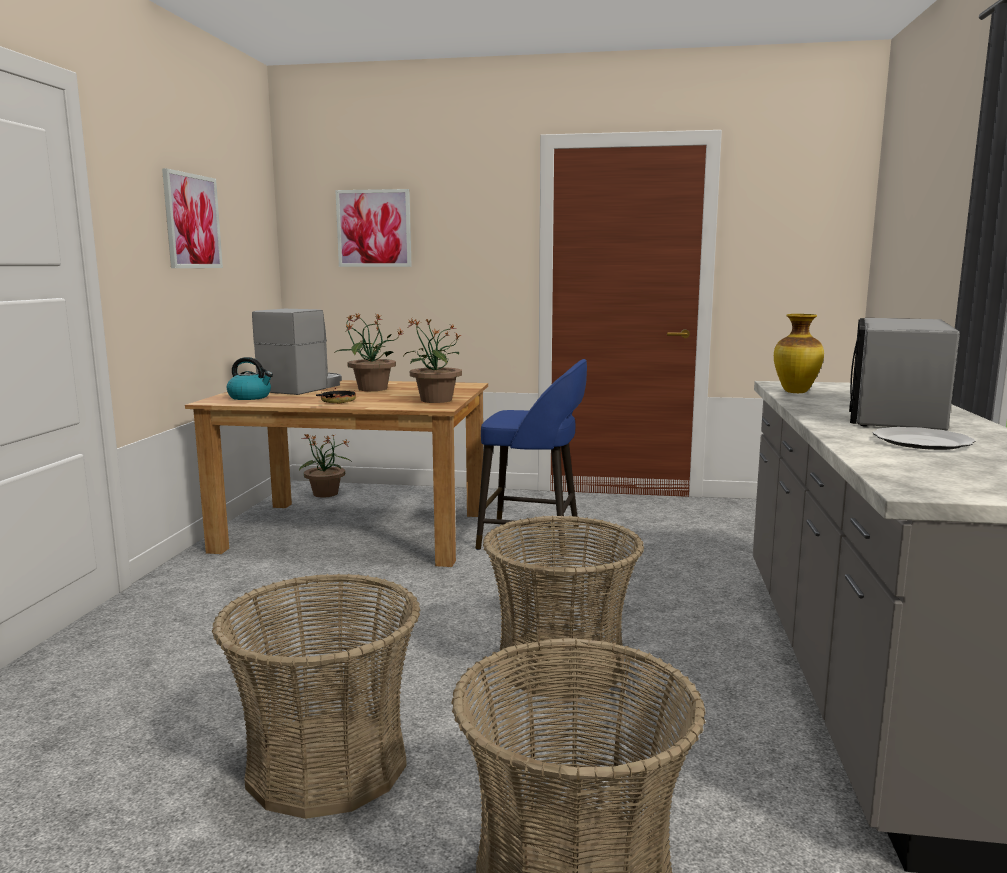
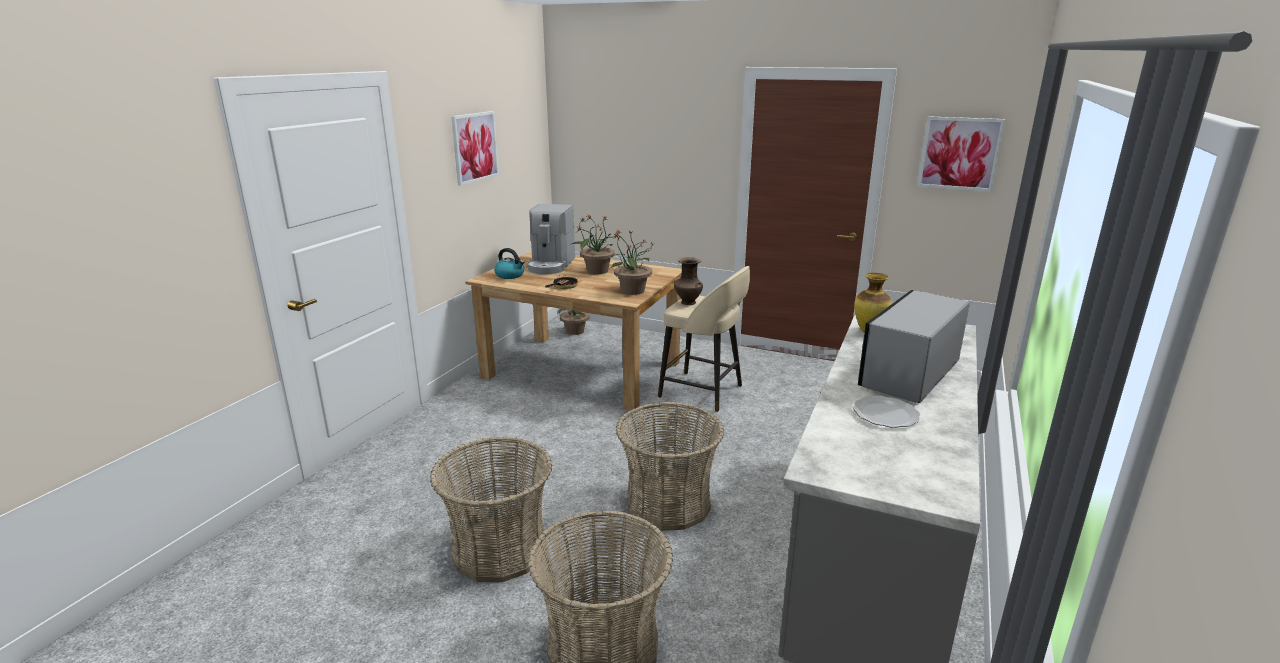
camera: 15 degrees right, 10 degrees up
coffee machine [252,309,342,395] -> coffee machine turned 150 degrees clockwise [526,204,575,274]
picture [335,189,412,267] -> picture moved to [917,116,1005,192]
blue stool [476,359,587,555] -> beige stool [658,266,750,412]
none -> brown vase [674,257,703,305]

